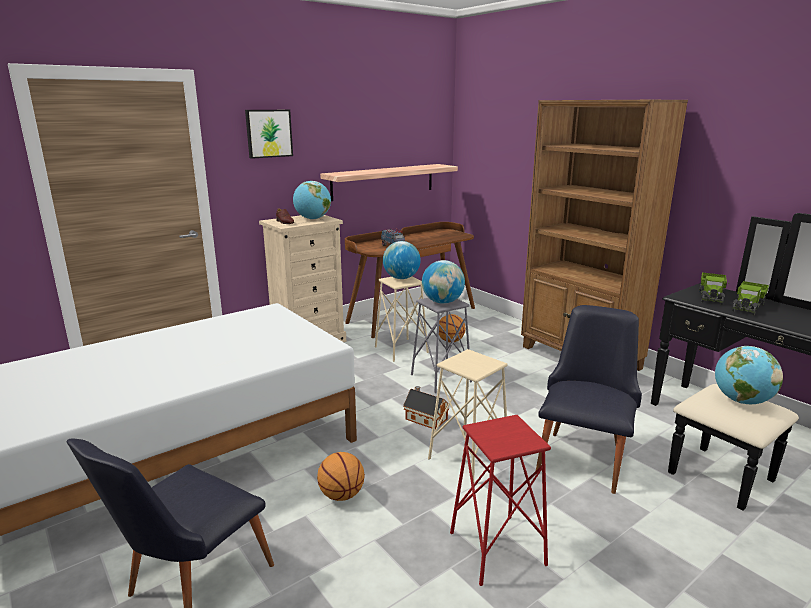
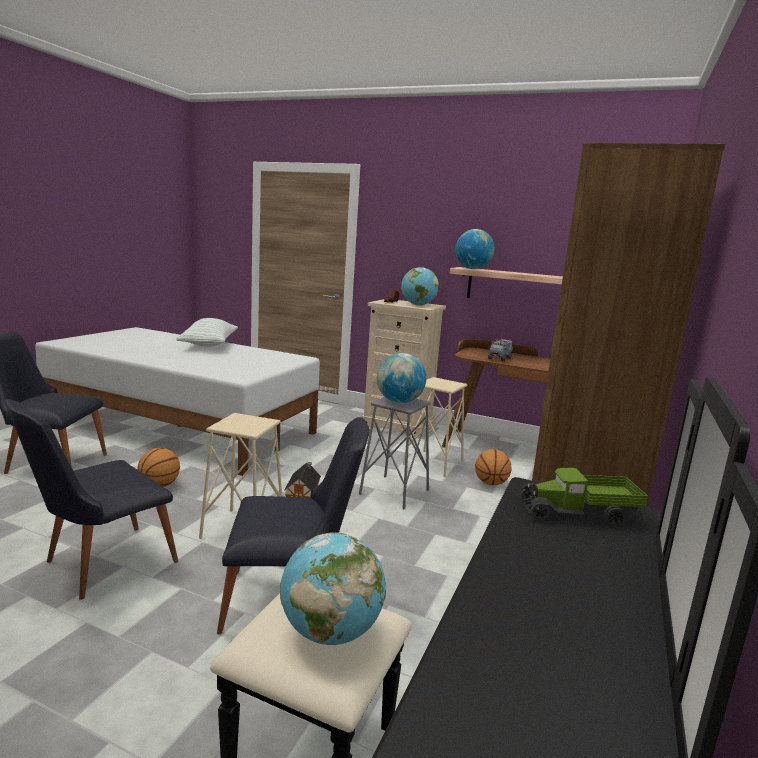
camera: 60 degrees right, 5 degrees down
picture [245,110,293,159] -> none
globe [383,241,421,279] -> globe moved to [455,229,495,269]
red stool [450,415,551,586] -> black chair [5,399,178,600]
toy truck [732,281,769,315] -> none
none -> pillow [176,318,238,347]

